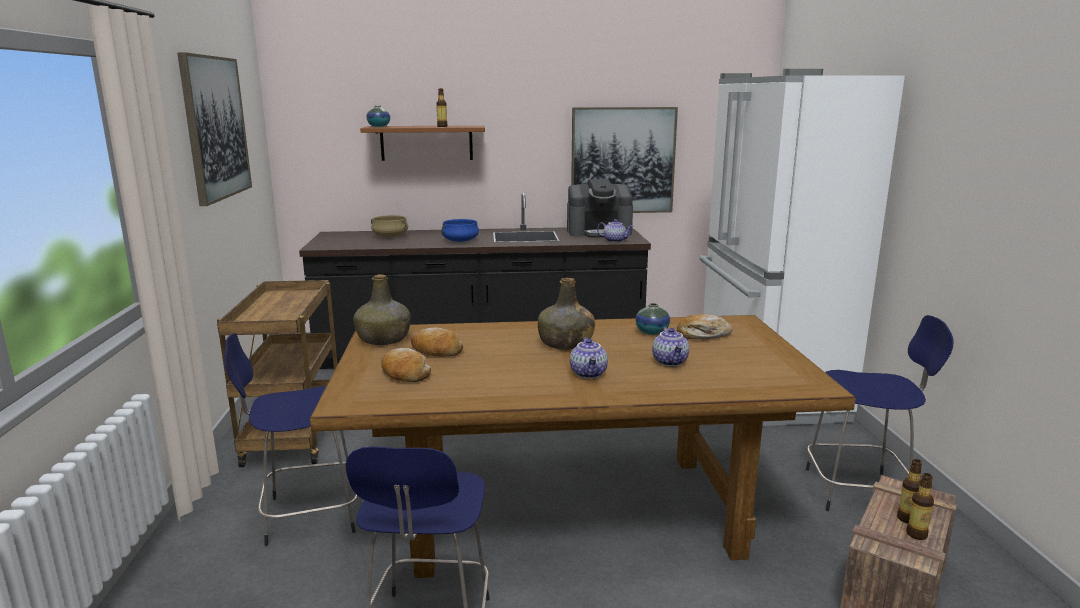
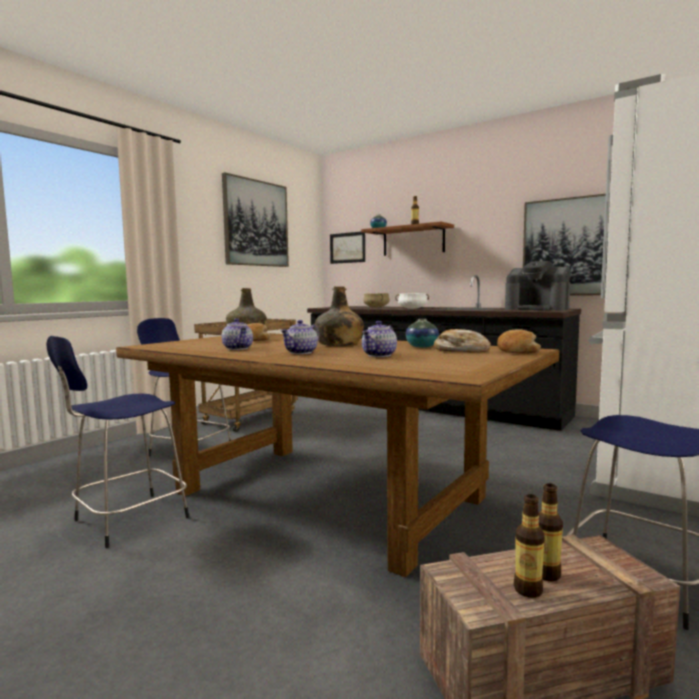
camera: 40 degrees right, 10 degrees down
bread [381,348,431,382] -> bread moved to [497,330,541,354]
blue cooking pot [441,219,479,242] -> white cooking pot [395,293,429,309]
teapot [597,219,633,243] -> teapot moved to [222,318,253,350]
none -> picture [330,232,365,264]

